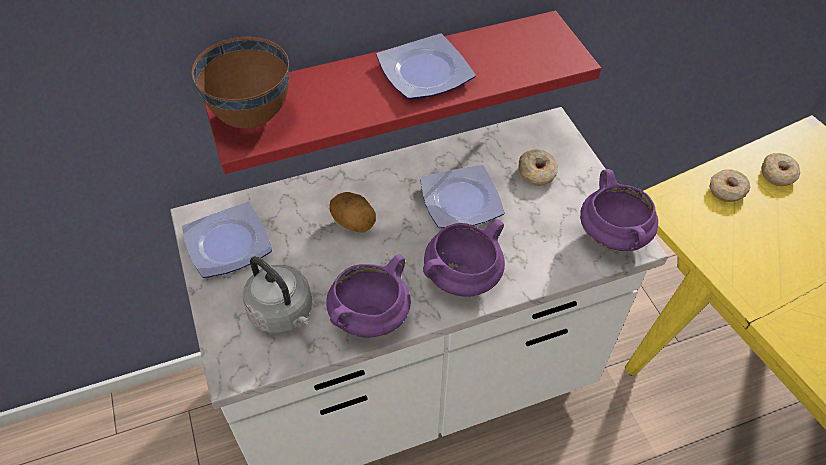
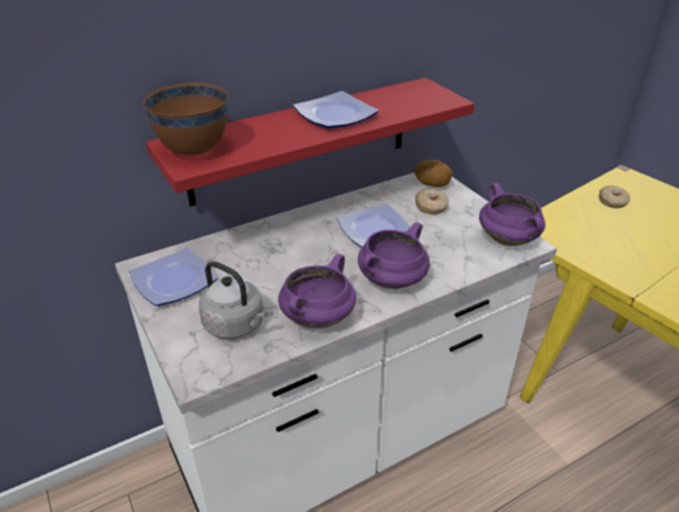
camera: 10 degrees left, 15 degrees down
potato [330,192,376,233] -> potato moved to [414,160,452,187]
donut [709,169,750,202] -> none

